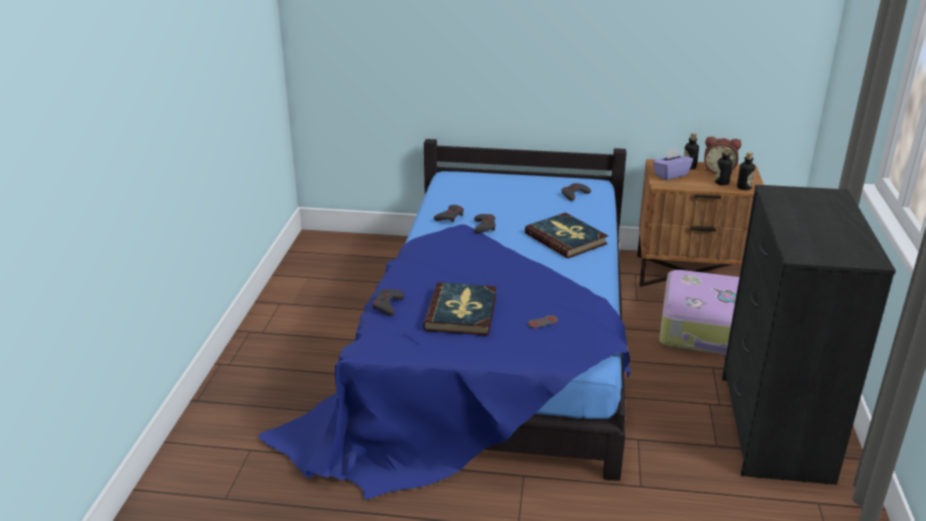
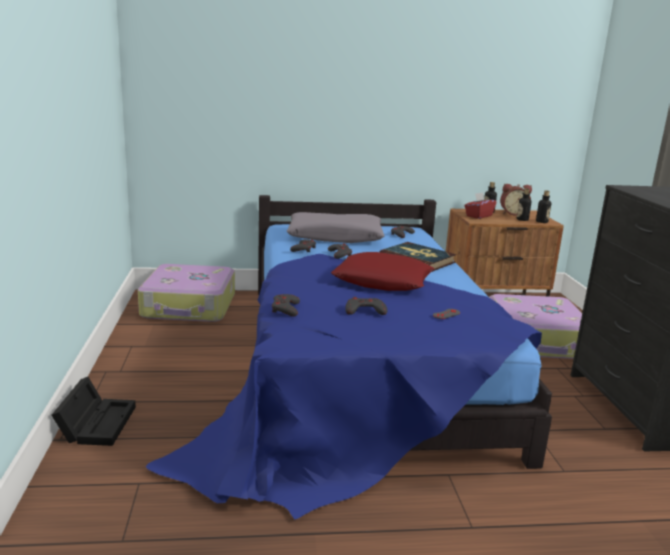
camera: 15 degrees left, 10 degrees down
book [423,282,497,336] -> grey game controller [345,297,387,315]
purple tissue box [653,147,693,180] -> red tissue box [464,192,496,219]
none -> black storage box [51,377,136,446]
none -> suitcase [138,264,235,322]
none -> grey pillow [287,212,384,243]
none -> red pillow [331,252,434,291]

